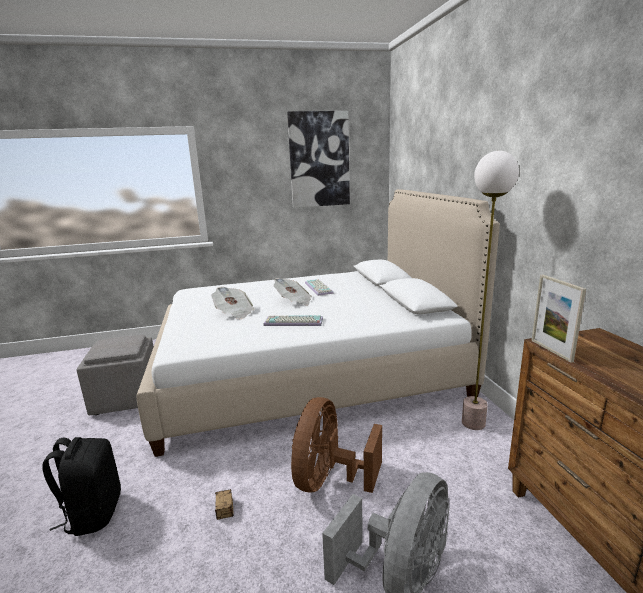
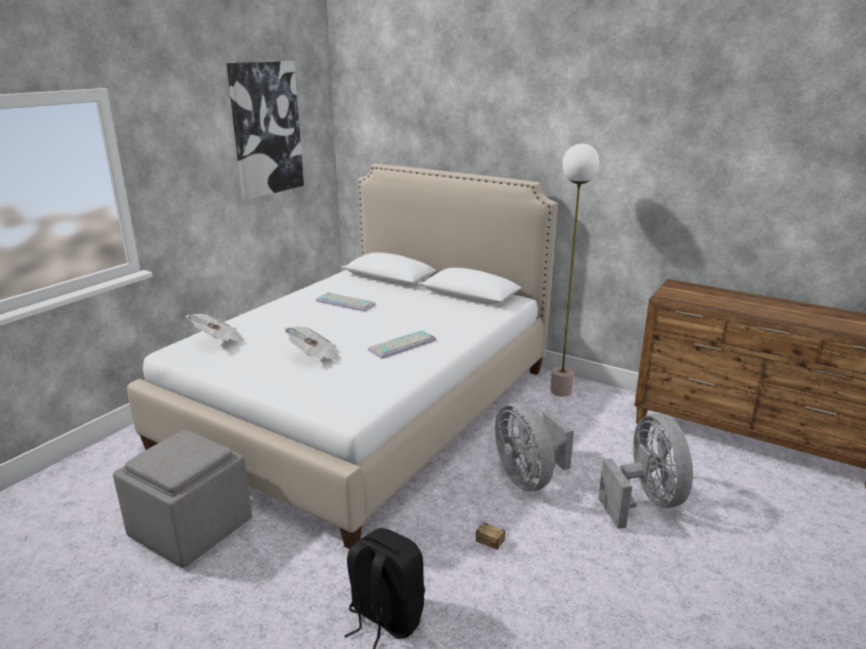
camera: 45 degrees left, 5 degrees up
newspaper [273,278,312,305] -> newspaper moved to [186,314,246,341]
brown fan [291,397,382,493] -> grey fan [495,402,574,491]
picture frame [531,275,586,362] -> none

